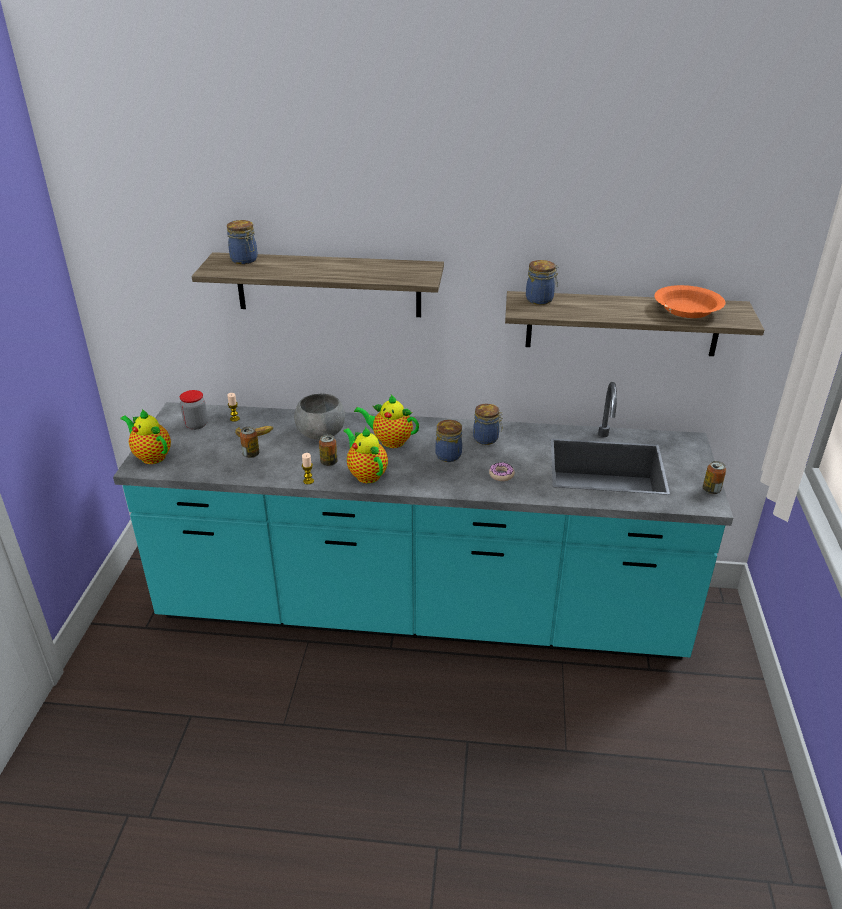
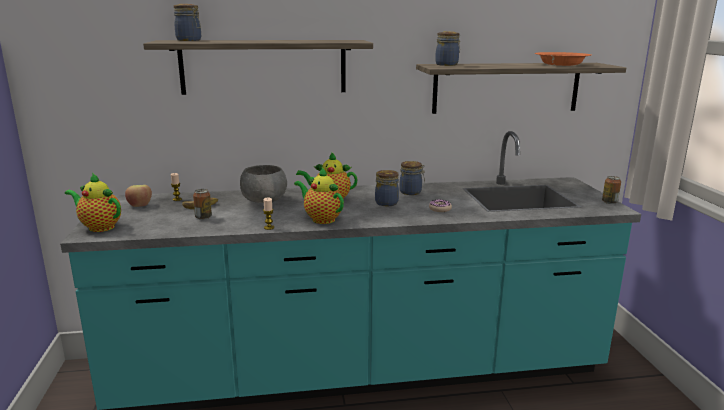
camera: 15 degrees left, 15 degrees down
jar [180,390,208,430] -> apple [125,185,152,207]
can [319,434,338,466] -> none

